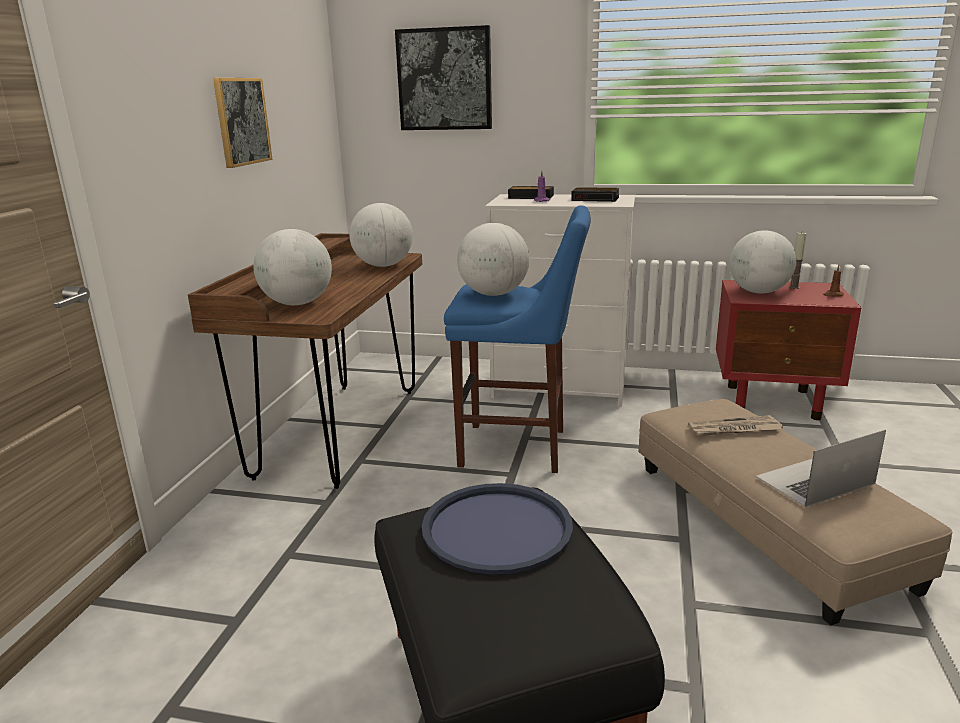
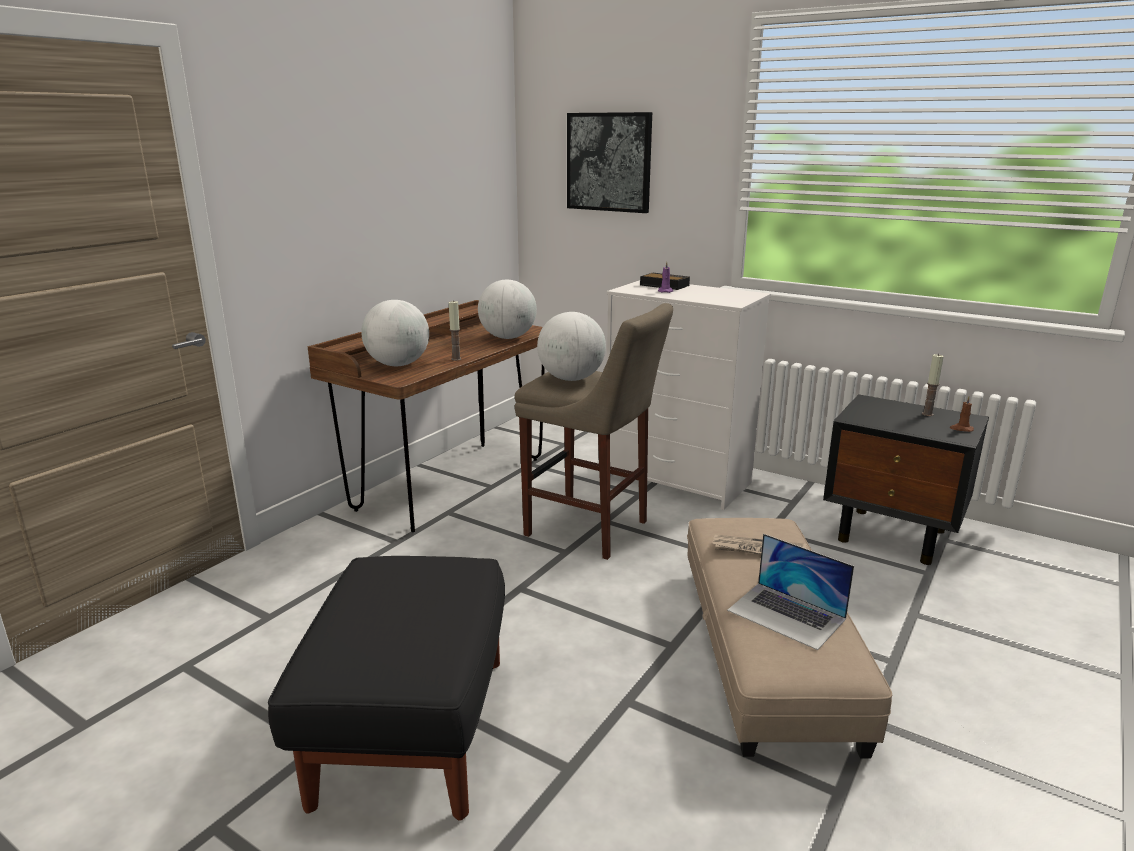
camera: 20 degrees right, 0 degrees up
picture [213,78,273,168] -> none
blue tray [422,483,573,574] -> none
blue stool [444,205,591,473] -> beige stool [515,303,673,560]
alarm clock [571,187,619,202] -> none
red nightstand [716,280,861,420] -> black nightstand [823,394,989,565]
globe [729,230,796,293] -> none
laptop [756,430,886,507] -> laptop turned 135 degrees counterclockwise [727,534,854,650]
none -> candle [449,301,461,361]

